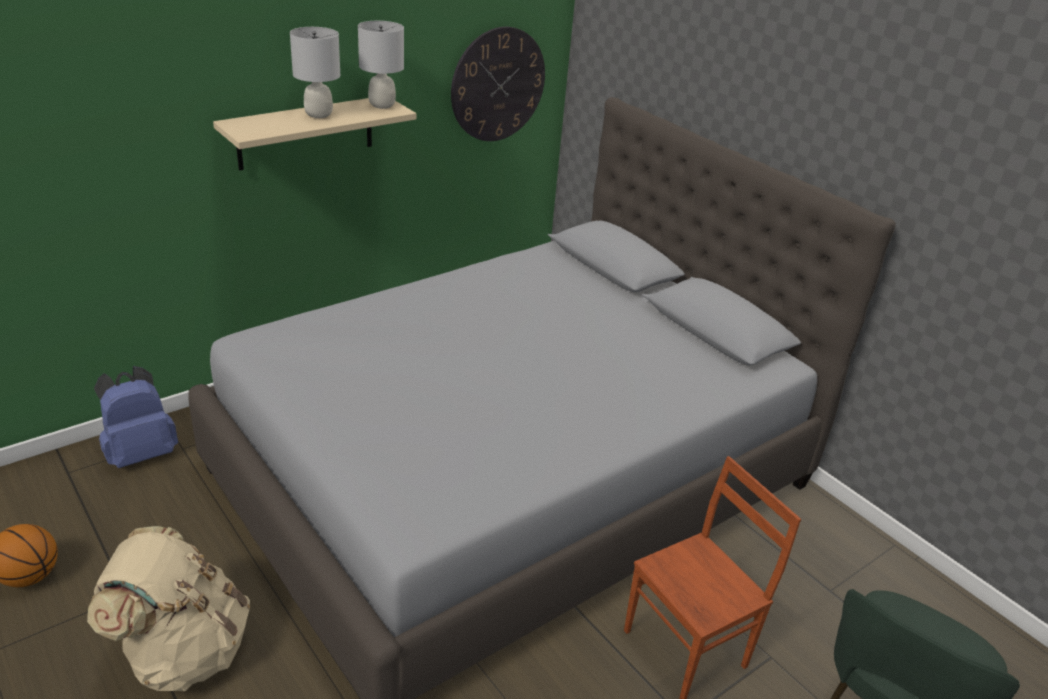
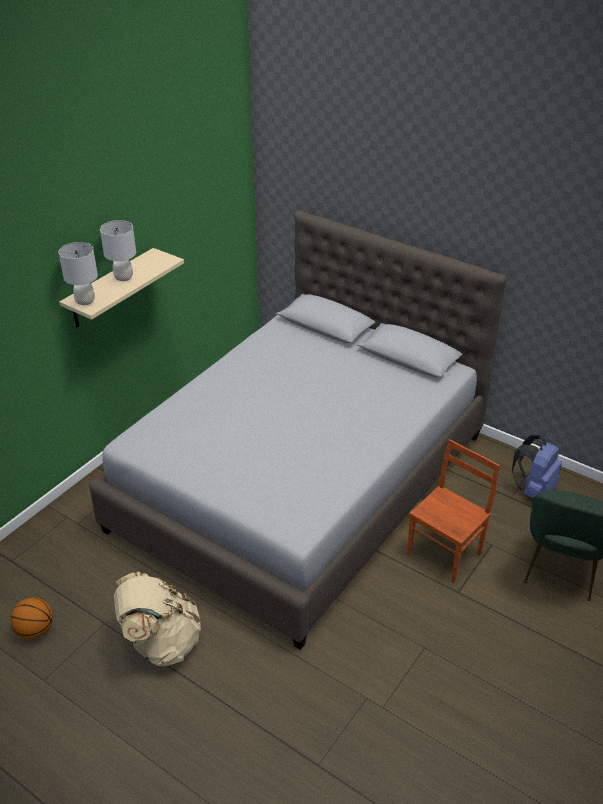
camera: 15 degrees left, 5 degrees up
blue backpack [94,366,178,468] -> blue backpack moved to [512,435,562,498]
grey table lamp [358,21,404,109] -> grey table lamp moved to [59,242,98,305]
wall clock [451,27,545,141] -> none

